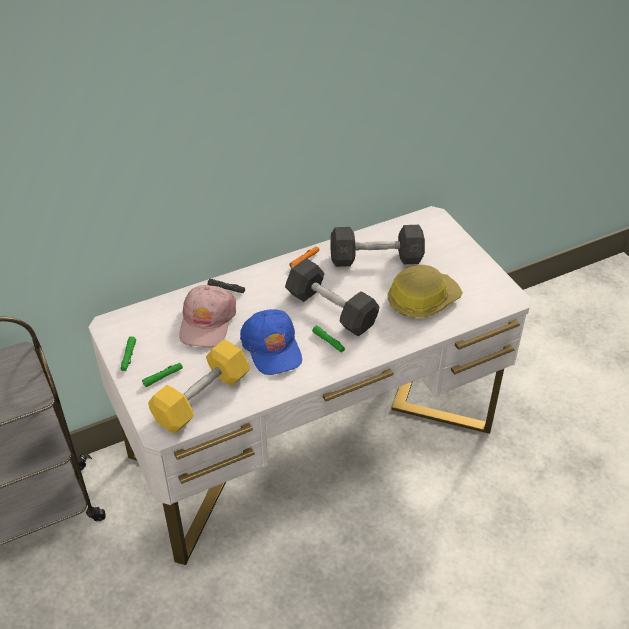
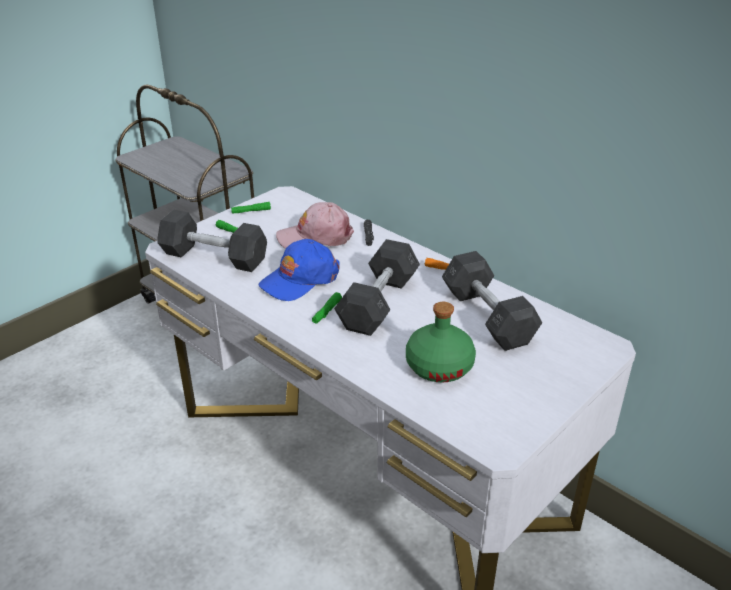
camera: 70 degrees right, 10 degrees down
yellow dumbbell [148,339,250,433] -> grey dumbbell [158,209,267,272]
hard hat [388,265,463,318] -> green bottle [406,302,476,382]

